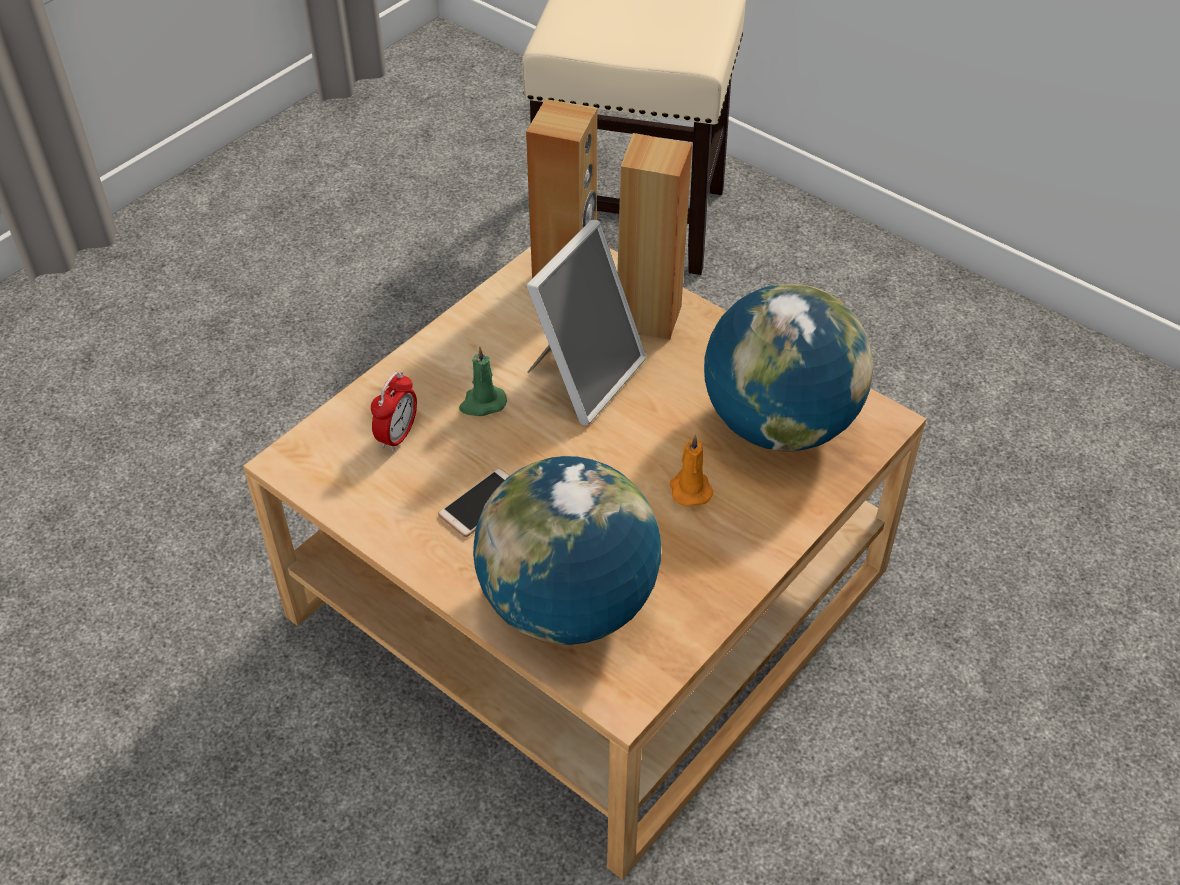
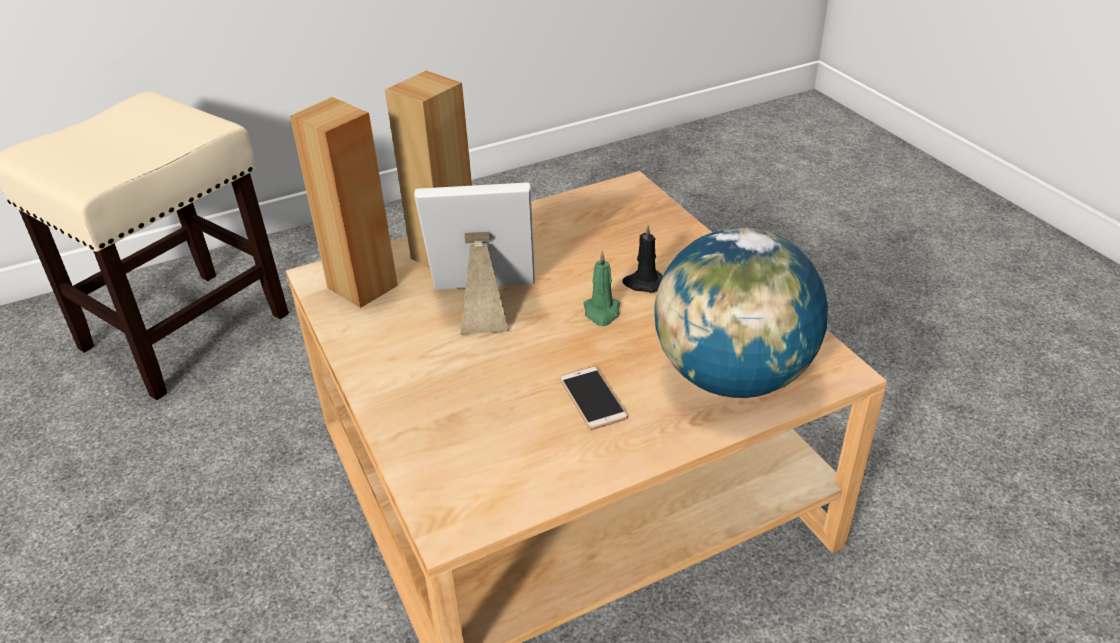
camera: 65 degrees left, 10 degrees down
alarm clock [371,372,417,452] -> none
green candle [459,347,507,416] -> green candle moved to [583,251,620,326]
picture frame [526,219,646,426] -> picture frame turned 60 degrees counterclockwise [414,182,535,334]
orange candle [670,435,714,507] -> black candle [622,224,663,293]
globe [704,284,873,451] -> none

